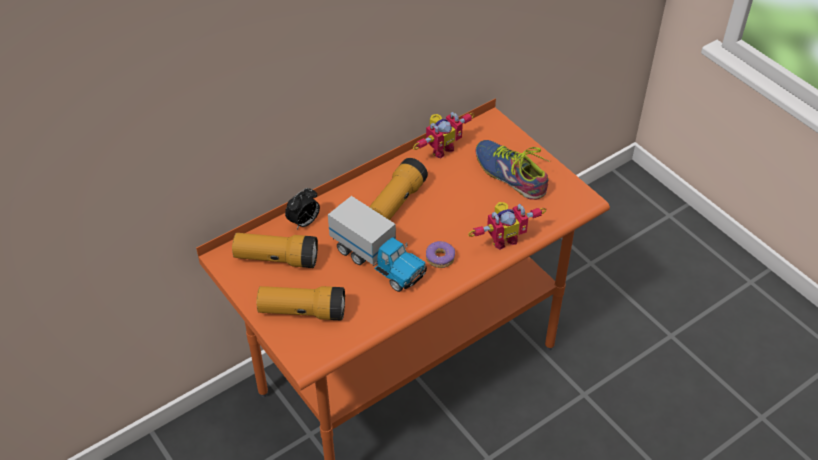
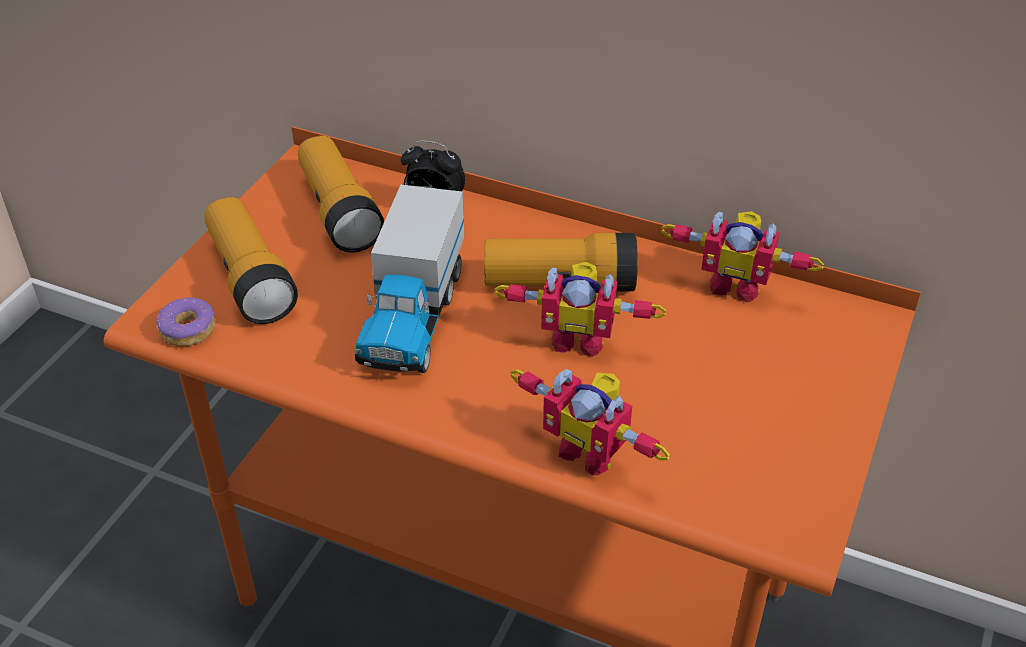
camera: 60 degrees right, 5 degrees down
donut [426,241,455,268] -> donut moved to [156,297,216,346]
shoe [476,140,551,200] -> none
none -> toy robot [494,262,666,357]

